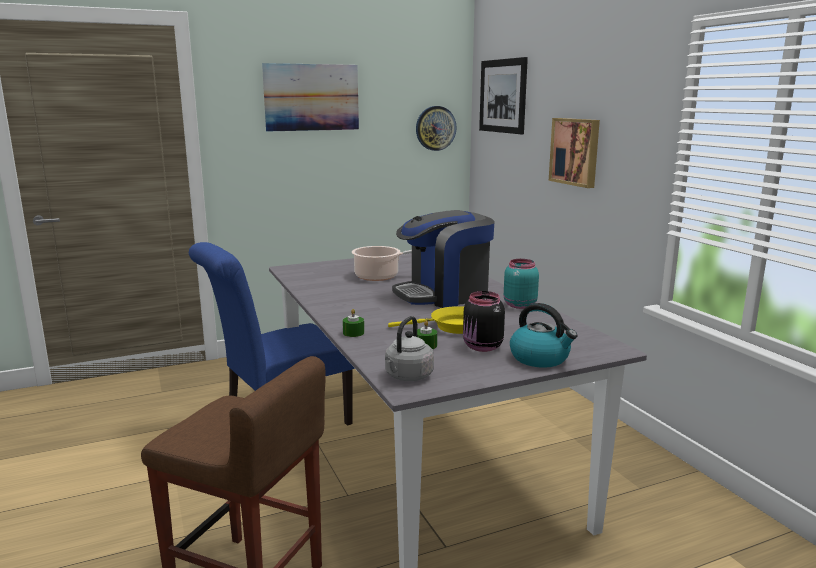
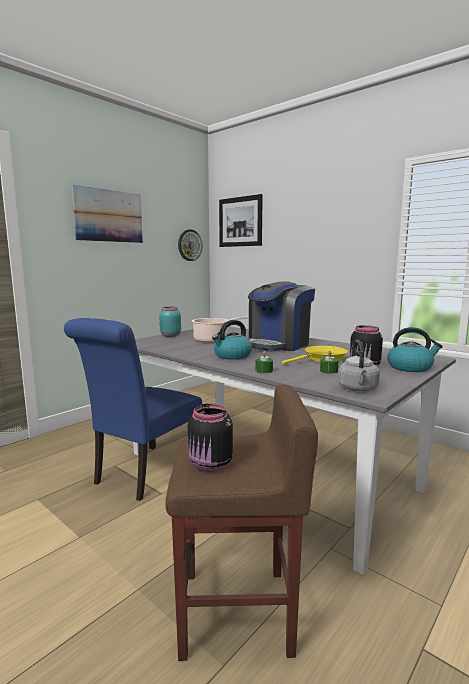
camera: 25 degrees left, 5 degrees down
turquoise jar [504,259,539,309] -> turquoise jar moved to [159,307,181,337]
picture [549,118,600,188] -> none
none -> black jar [188,404,233,472]
none -> kettle [212,320,252,360]

